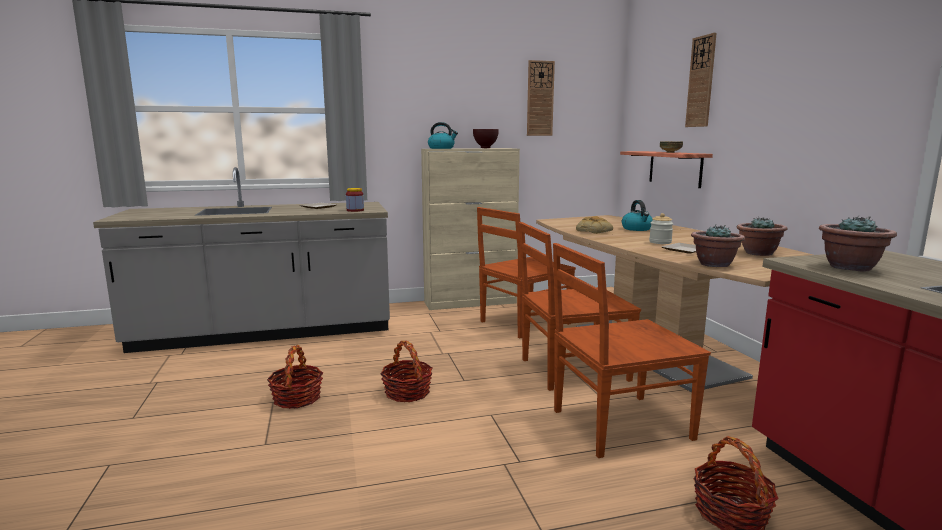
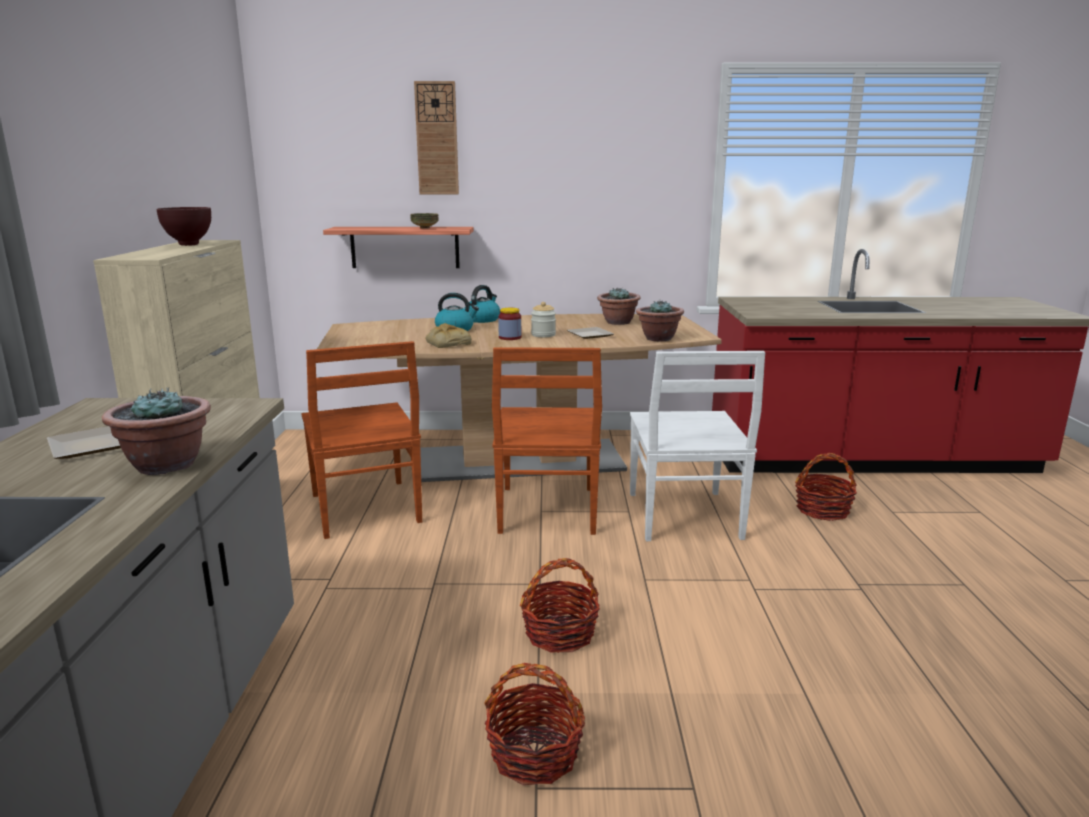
camera: 75 degrees left, 5 degrees up
jar [346,188,364,212] -> jar moved to [498,308,521,340]
kettle [428,122,458,149] -> kettle moved to [464,285,500,323]
wall clock [527,60,555,136] -> none
brown chair [553,243,711,458] -> white chair [630,351,766,541]
potted plant [819,216,897,272] -> potted plant moved to [102,388,211,475]

